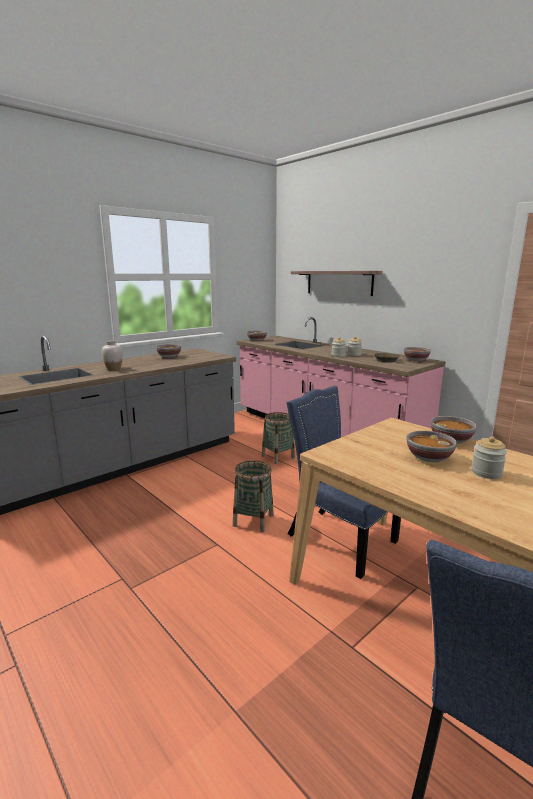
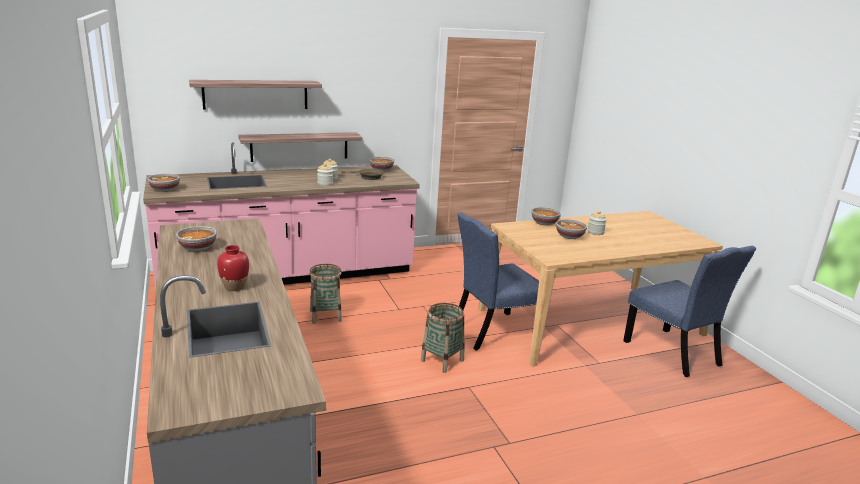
camera: 70 degrees left, 5 degrees up
white vase [102,340,123,370] -> red vase [217,245,249,291]
none -> shelf [239,132,363,162]

